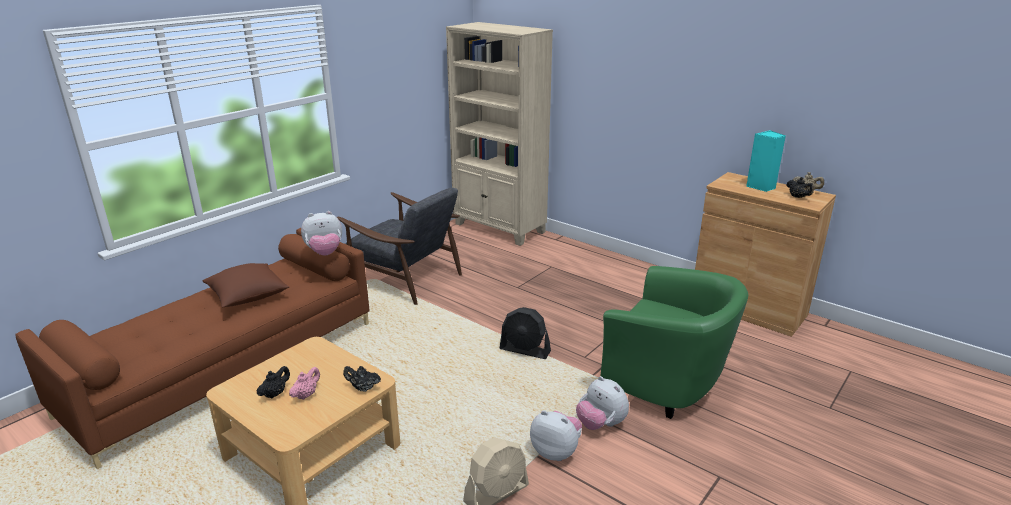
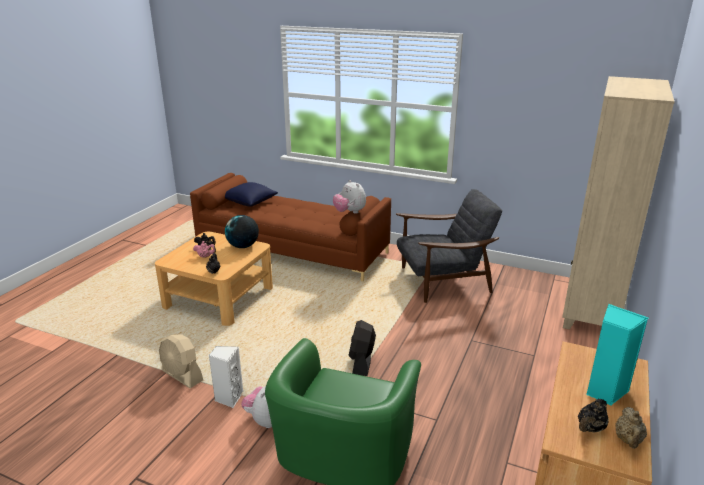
camera: 75 degrees right, 0 degrees up
brown pillow [203,263,289,307] -> none
grey armchair [337,188,462,305] -> grey armchair turned 120 degrees counterclockwise [396,189,502,303]
plush toy [530,410,582,461] -> white speaker [209,346,243,408]
none -> blue pillow [225,182,278,207]
none -> globe [225,215,259,248]

